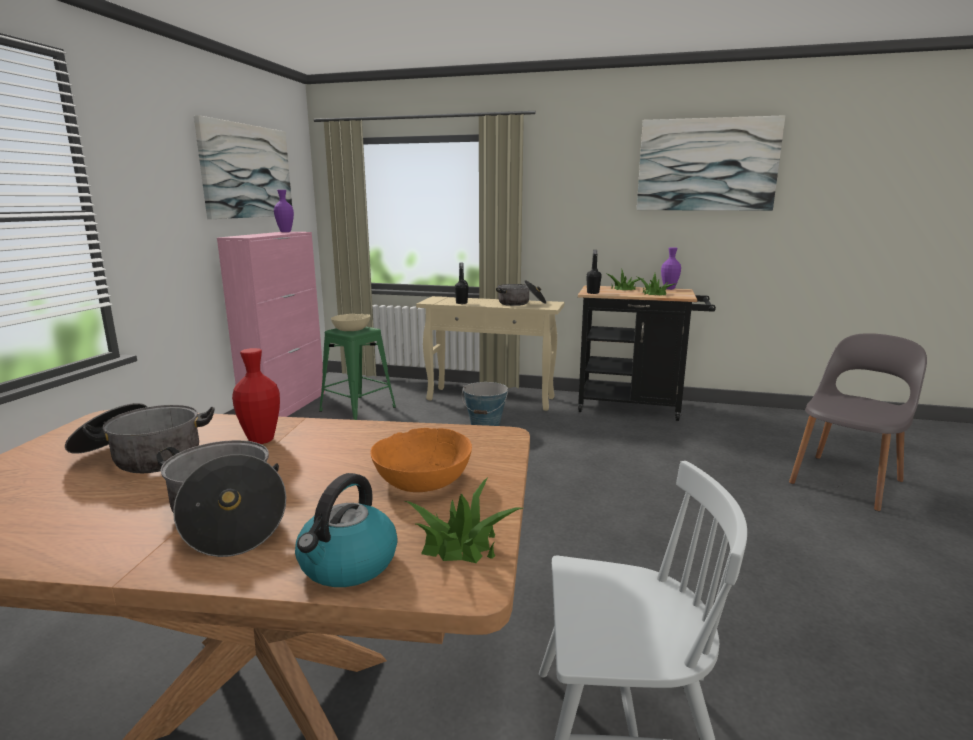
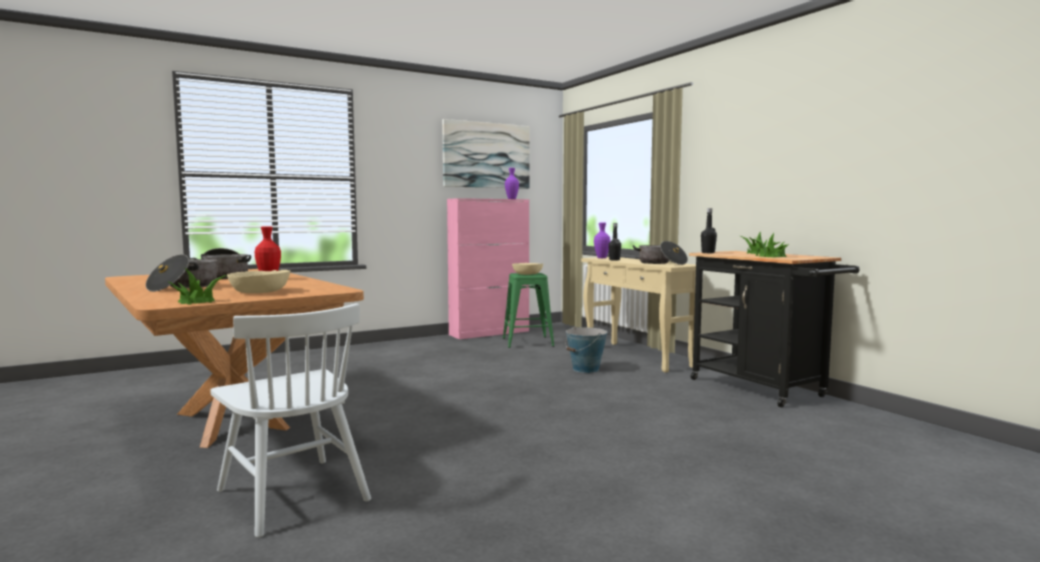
camera: 45 degrees right, 10 degrees down
kettle [295,473,398,587] -> none
orange bowl [370,428,472,492] -> beige bowl [227,270,290,293]
picture [637,115,785,211] -> none
purple vase [661,247,681,290] -> purple vase moved to [594,223,610,258]
grey chair [789,333,927,511] -> none

